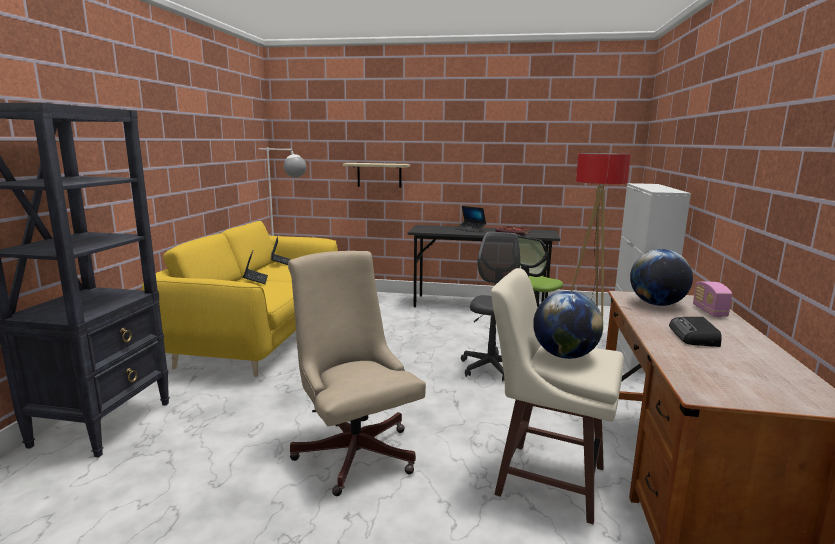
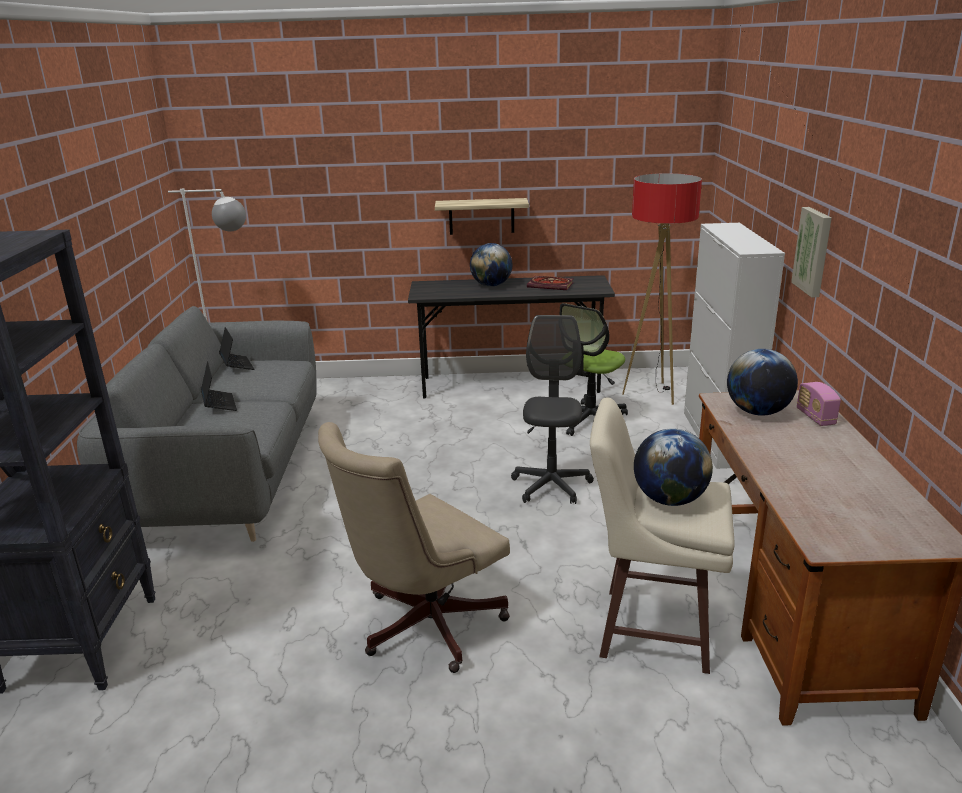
camera: 10 degrees left, 10 degrees up
yellow sofa [142,221,338,377] -> grey sofa [77,306,317,542]
beige office chair [288,251,426,496] -> beige office chair turned 90 degrees counterclockwise [318,422,510,673]
shelf [343,163,410,188] -> shelf moved to [435,198,529,235]
laptop [455,206,486,232] -> globe [470,243,513,287]
radio [669,317,722,347] -> none
none -> picture [791,207,832,298]

